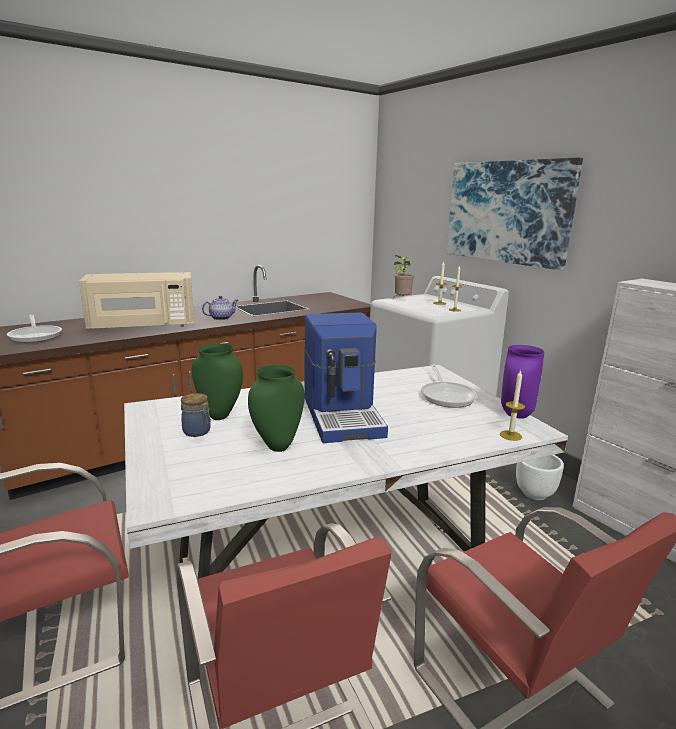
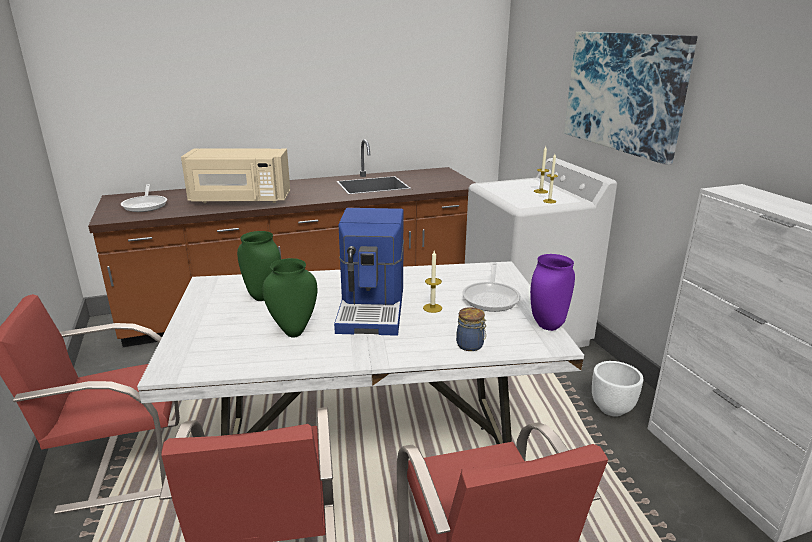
camera: 15 degrees right, 5 degrees up
jar [181,393,211,437] -> jar moved to [456,307,486,351]
teapot [202,296,238,320] -> none
potted plant [393,255,414,298] -> none
candle [500,370,525,441] -> candle moved to [423,251,442,313]

